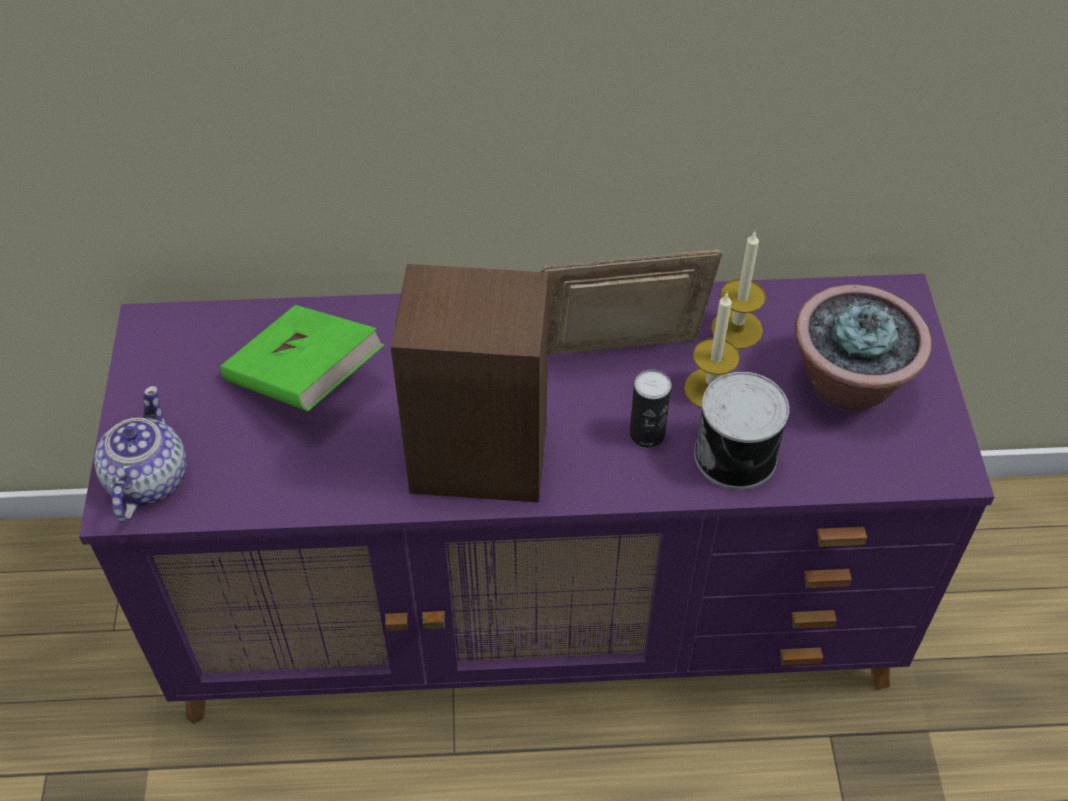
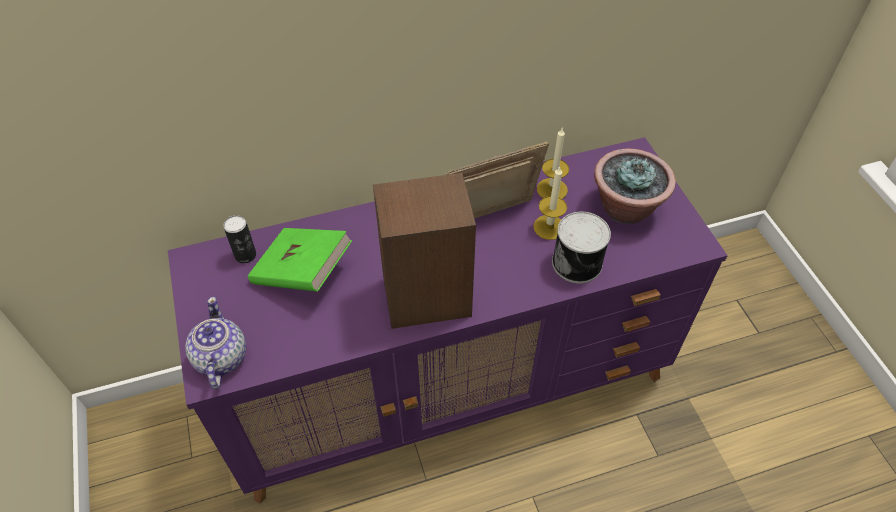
camera: 15 degrees left, 0 degrees up
can [630,370,671,447] -> can moved to [223,215,256,264]

